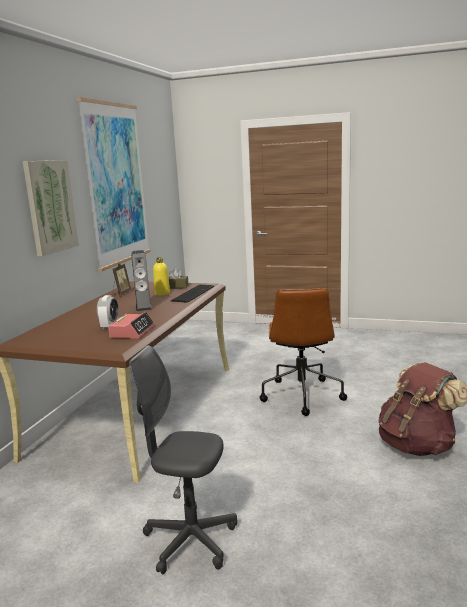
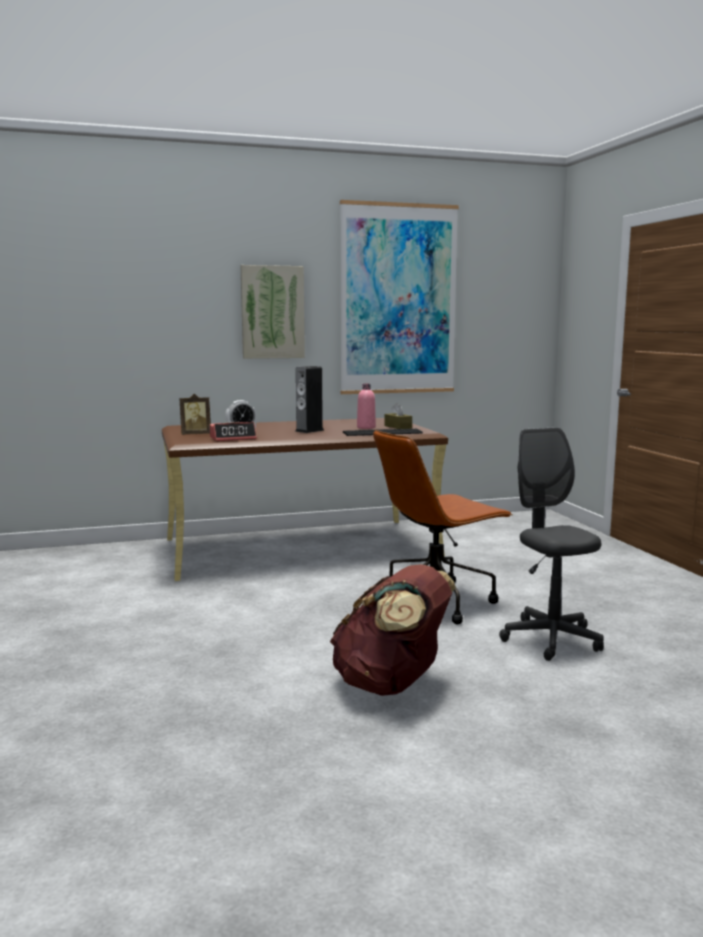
camera: 55 degrees right, 5 degrees down
picture frame [112,263,131,296] -> picture frame moved to [179,394,211,435]
grey office chair [129,345,237,574] -> grey office chair moved to [499,427,604,661]
yellow bottle [153,257,170,295] -> pink bottle [357,384,376,429]

